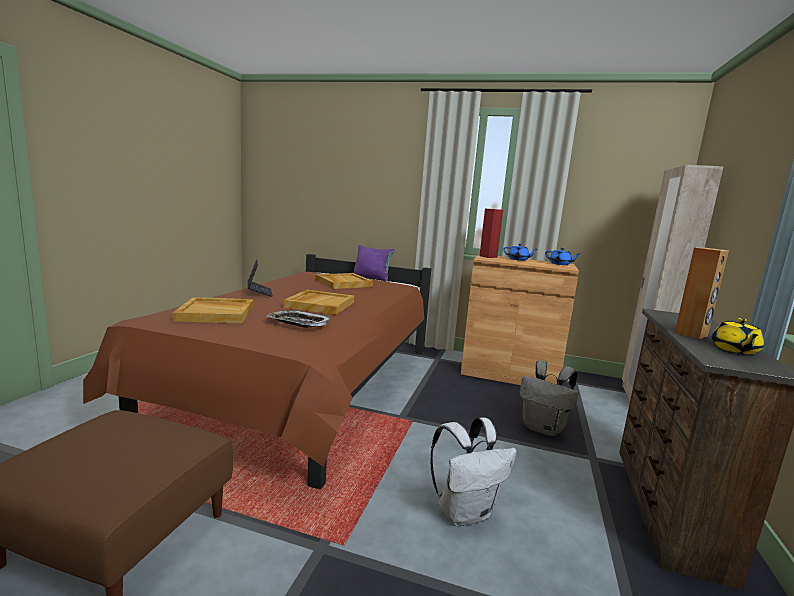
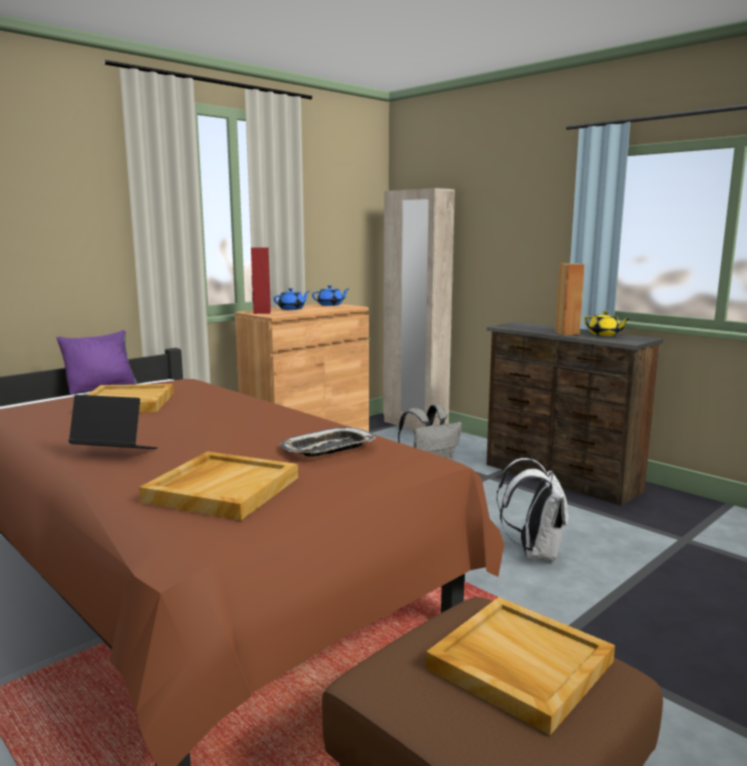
camera: 60 degrees left, 0 degrees up
beige tray [283,290,354,315] -> beige tray moved to [426,597,615,735]

